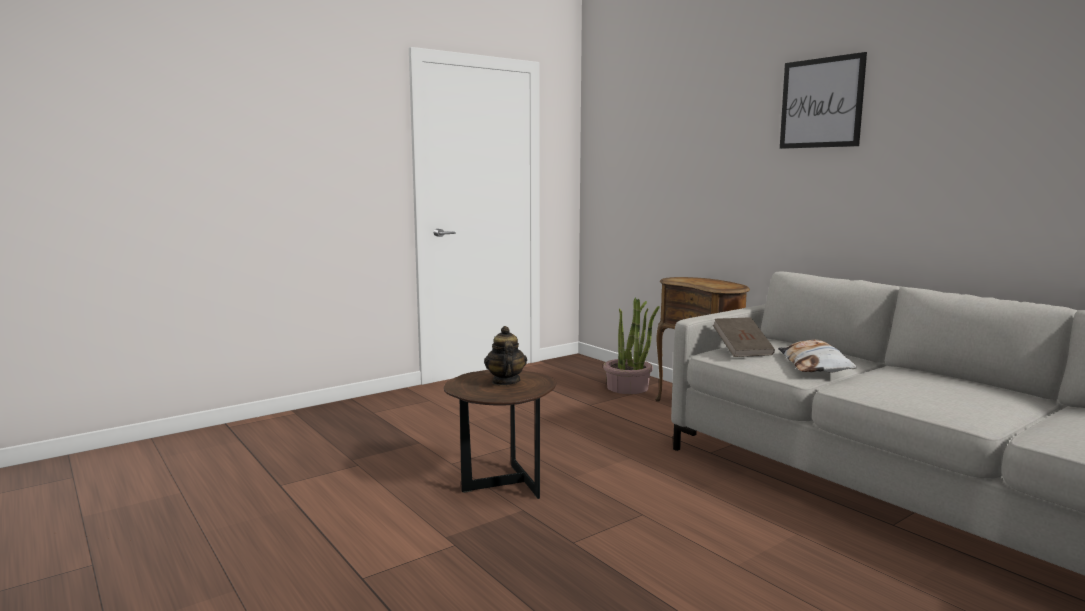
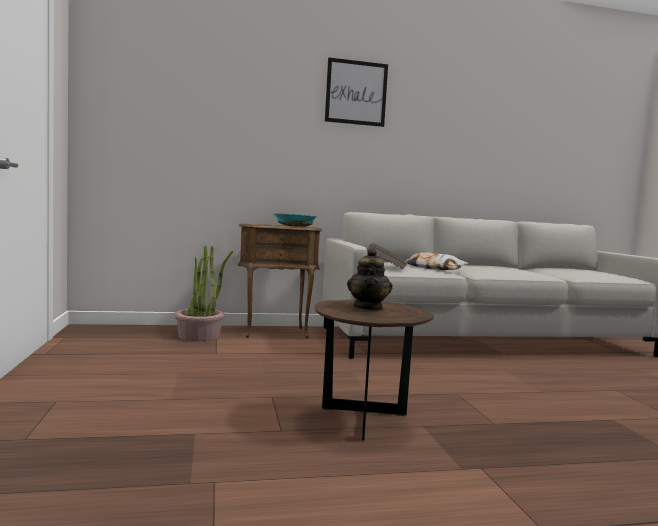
camera: 65 degrees left, 5 degrees down
teapot [484,326,527,385] -> teapot turned 105 degrees counterclockwise [347,248,392,311]
none -> turquoise bowl [274,213,317,227]

